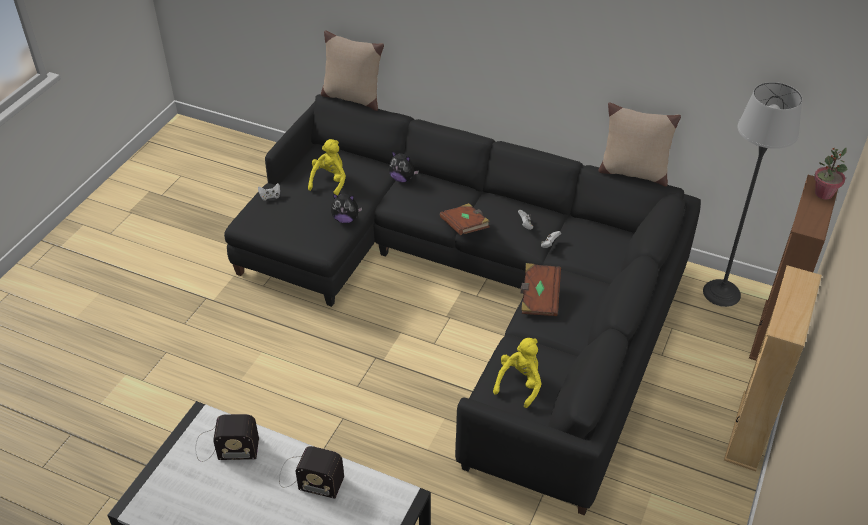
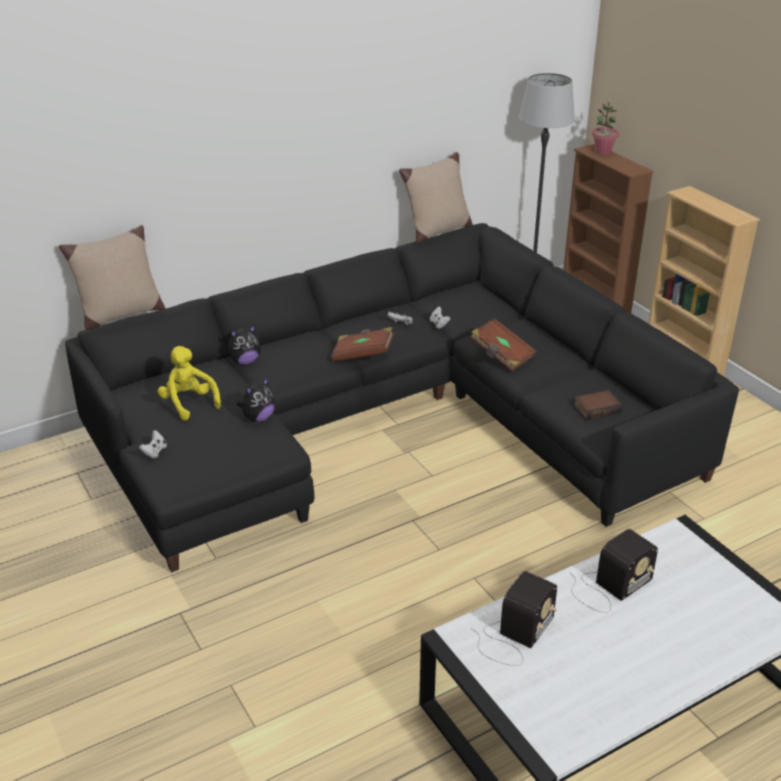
camera: 55 degrees left, 10 degrees down
yellow plush toy [493,338,541,408] -> book [573,390,623,420]

